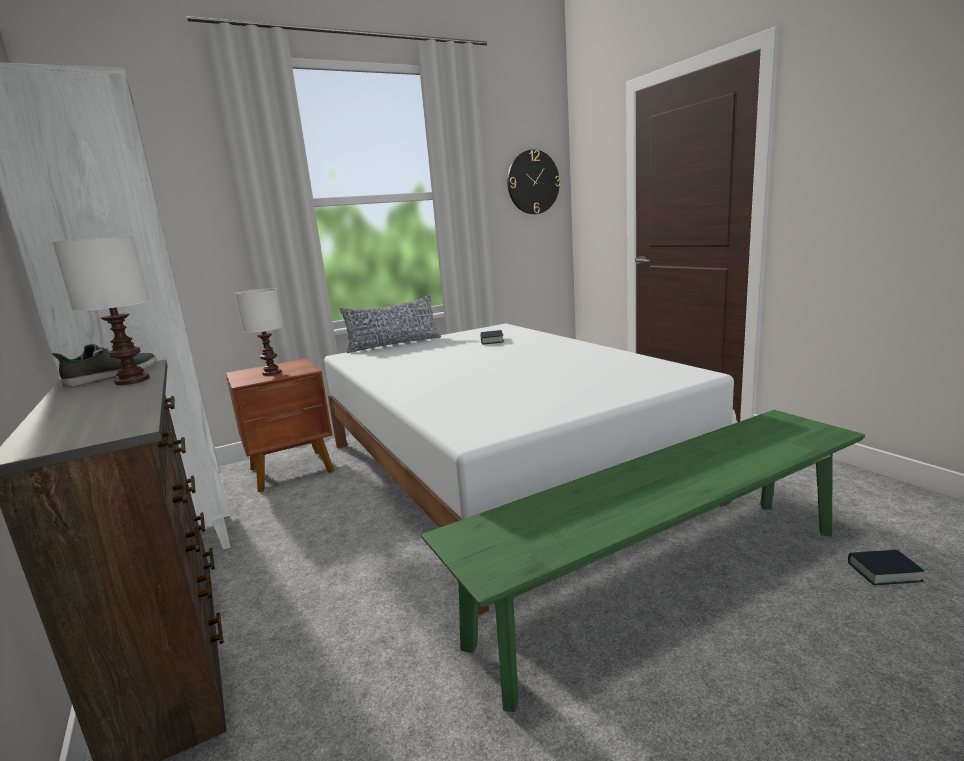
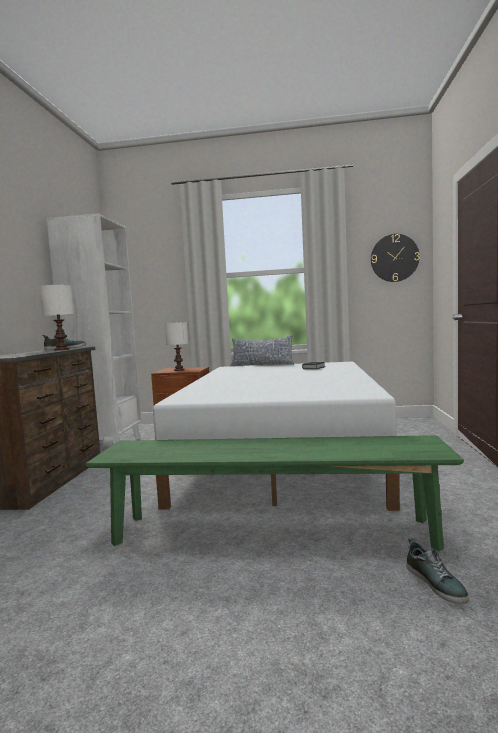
camera: 35 degrees right, 10 degrees down
book [848,550,924,585] -> shoe [407,538,469,604]

